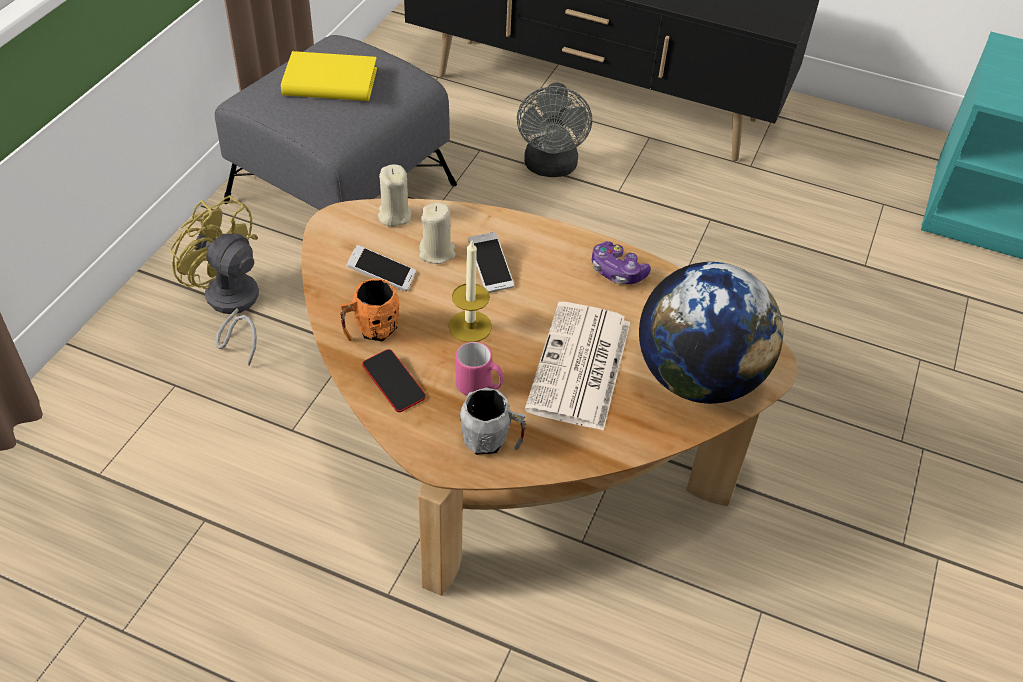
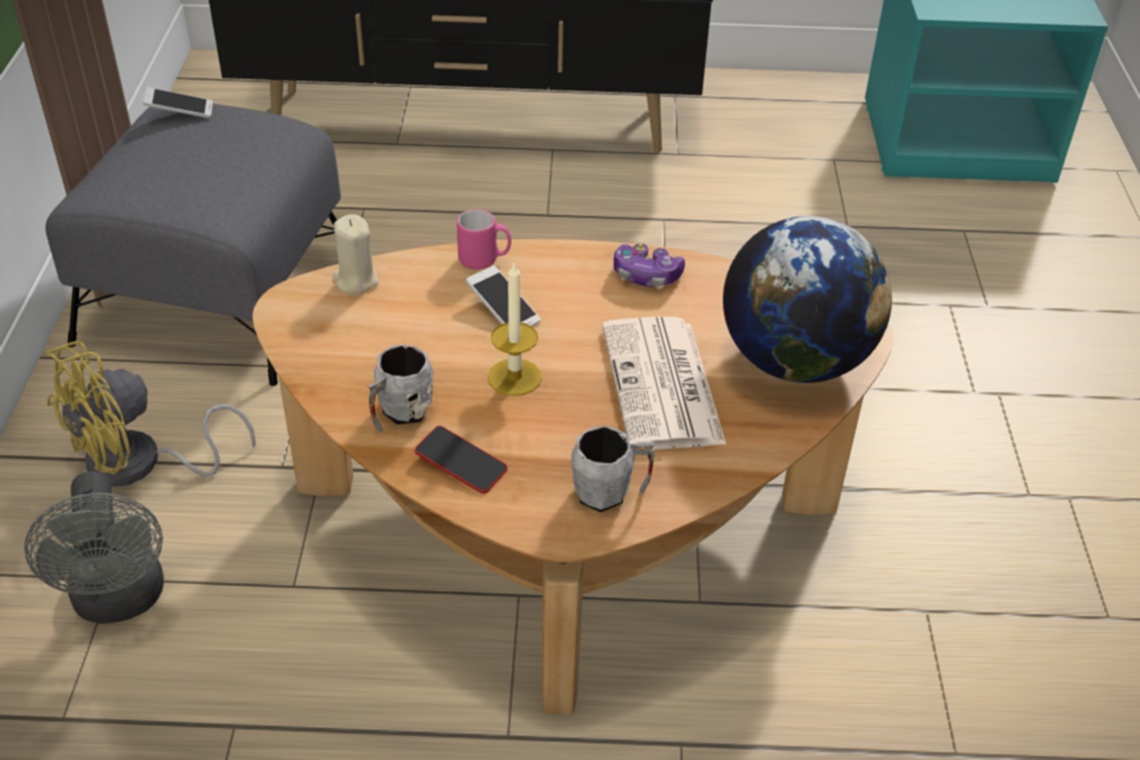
camera: 20 degrees left, 5 degrees down
yellow fan [170,195,259,365] -> yellow fan turned 60 degrees counterclockwise [46,341,256,487]
yellow book [281,51,377,101] -> none
orange mug [340,279,400,342] -> grey mug [368,345,434,433]
phone [346,245,416,292] -> phone moved to [143,87,213,118]
beige candle [419,203,456,264] -> none
pink mug [455,342,504,396] -> pink mug moved to [457,209,511,269]
grey fan [517,83,592,177] -> grey fan moved to [24,471,164,624]

